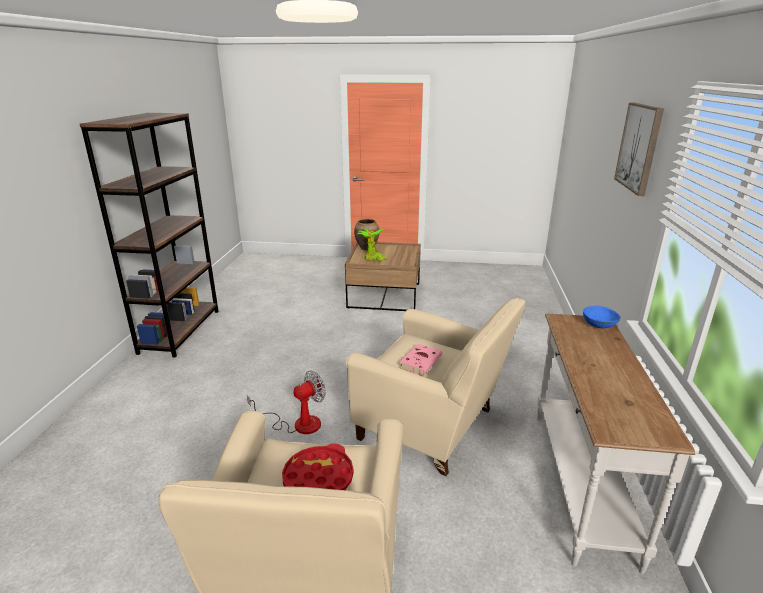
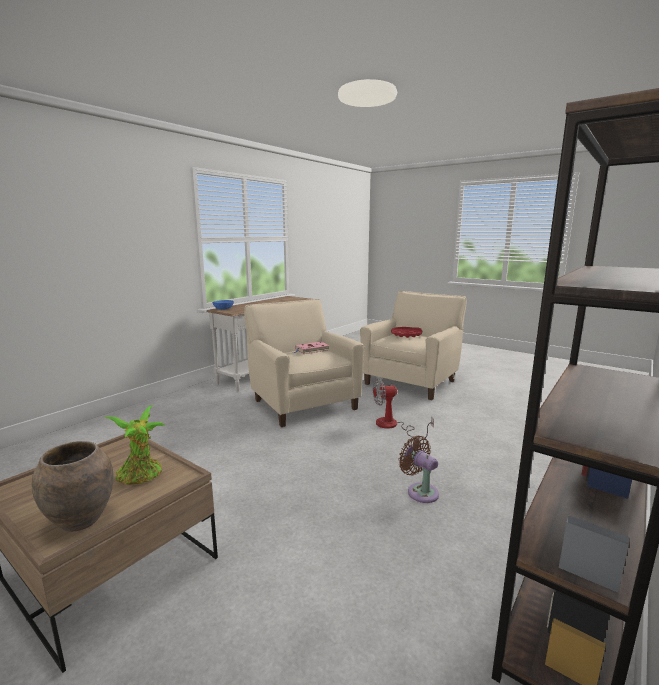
camera: 150 degrees left, 10 degrees down
picture [614,103,664,196] -> none
none -> brown fan [398,436,439,503]

